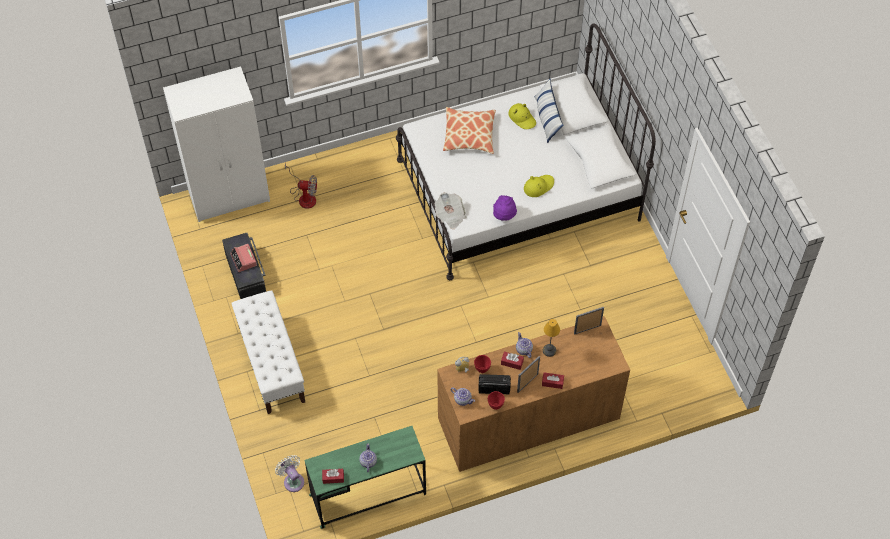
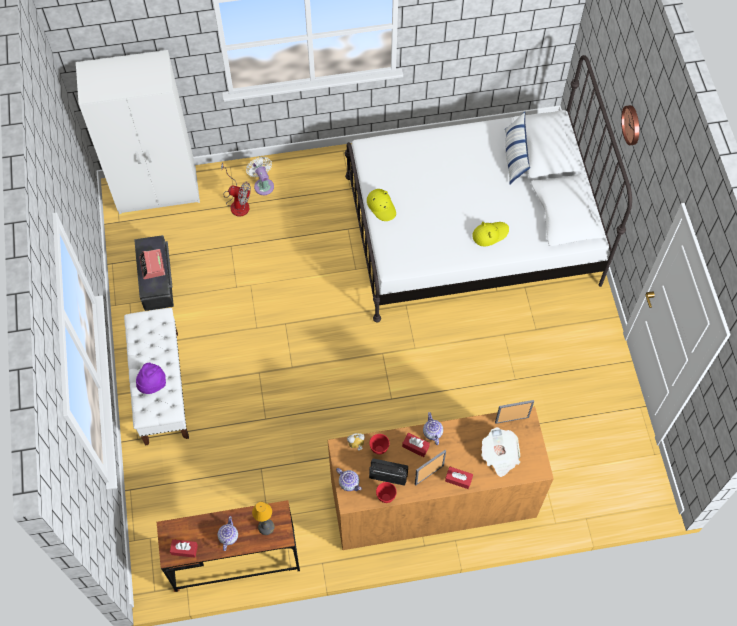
camera: 10 degrees right, 5 degrees up
white fan [275,455,304,492] -> white fan moved to [246,157,274,195]
green desk [304,426,426,529] -> brown desk [157,500,300,592]
newspaper [435,192,466,229] -> newspaper moved to [481,427,520,477]
pillow [443,107,496,154] -> none
purple hat [493,195,517,221] -> purple hat moved to [136,363,166,394]
yellow hat [508,103,536,129] -> yellow hat moved to [367,189,396,221]
table lamp [543,319,560,357] -> table lamp moved to [252,502,275,535]
none -> wall clock [621,105,639,145]

